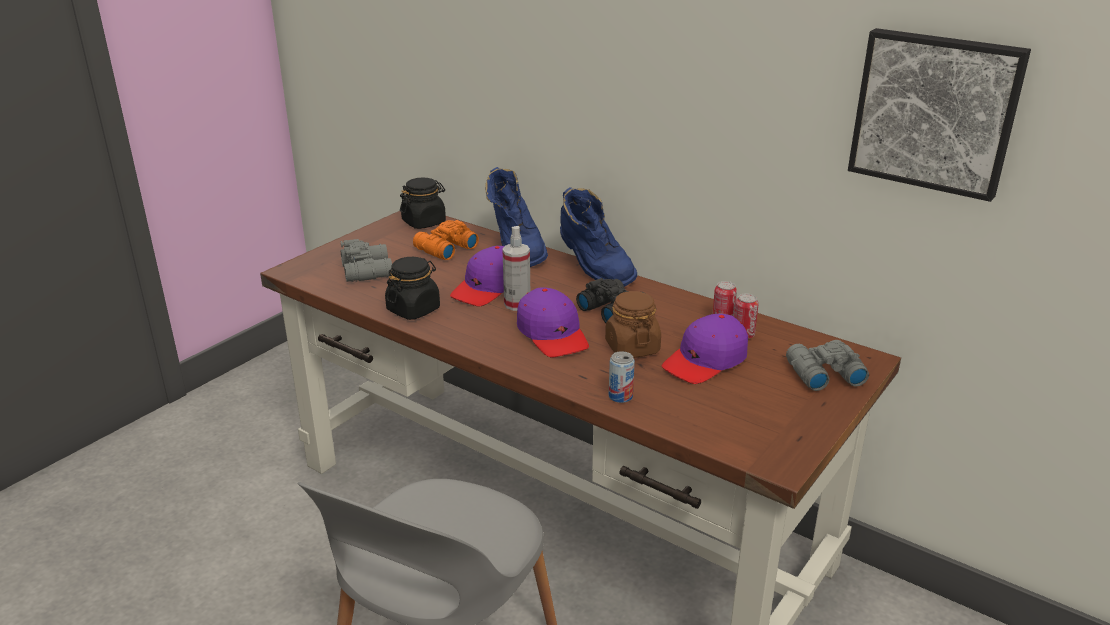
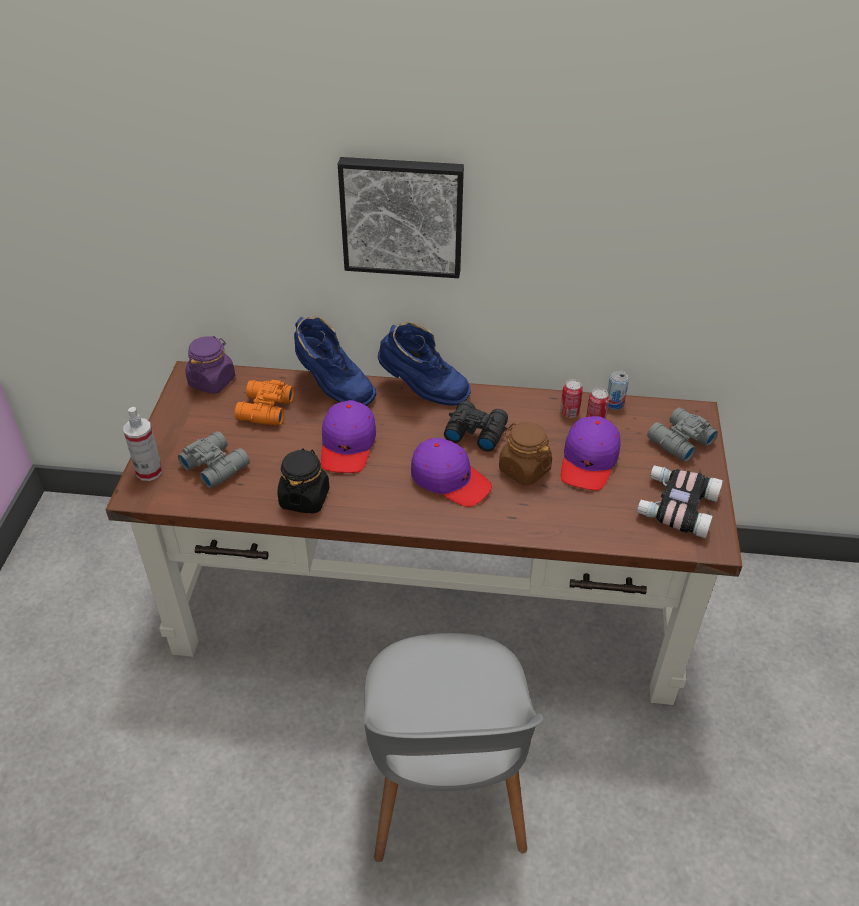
camera: 30 degrees left, 15 degrees up
black jar [400,178,446,229] -> purple jar [185,336,235,394]
spray bottle [502,226,530,311] -> spray bottle moved to [124,407,162,481]
can [609,351,635,403] -> can moved to [607,371,629,410]
picture [848,28,1031,202] -> picture moved to [338,157,464,278]
none -> binoculars [637,465,723,538]

